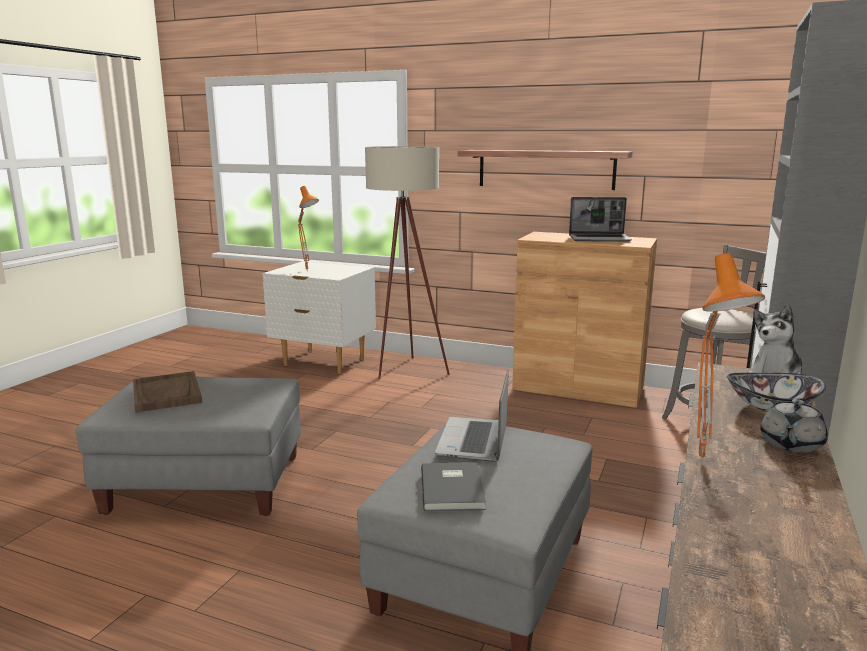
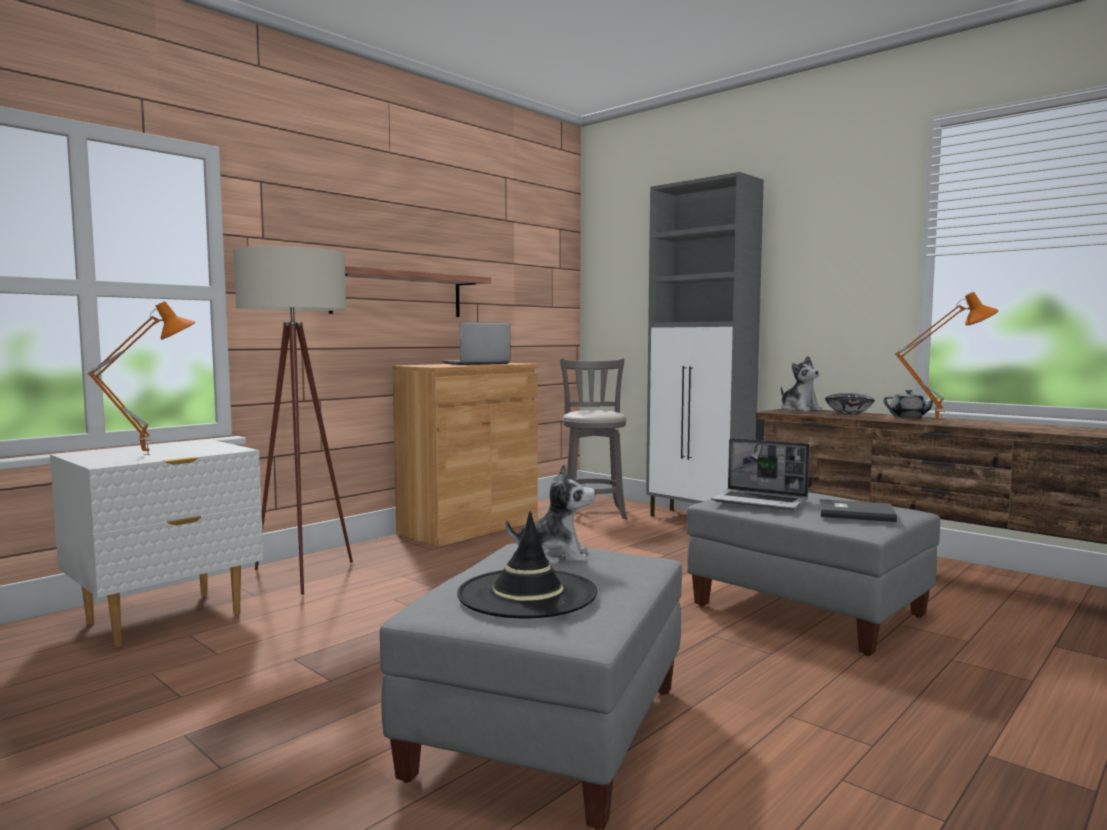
camera: 70 degrees left, 10 degrees down
brown tray [133,371,202,413] -> black hat [457,511,597,618]
laptop [569,197,632,242] -> laptop turned 150 degrees counterclockwise [442,322,511,365]
none -> plush toy [506,464,595,565]

